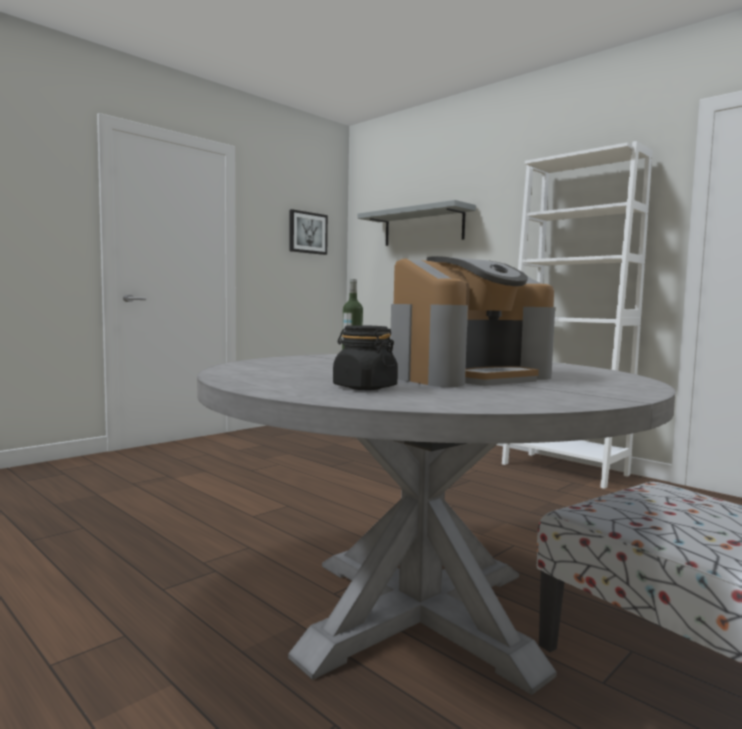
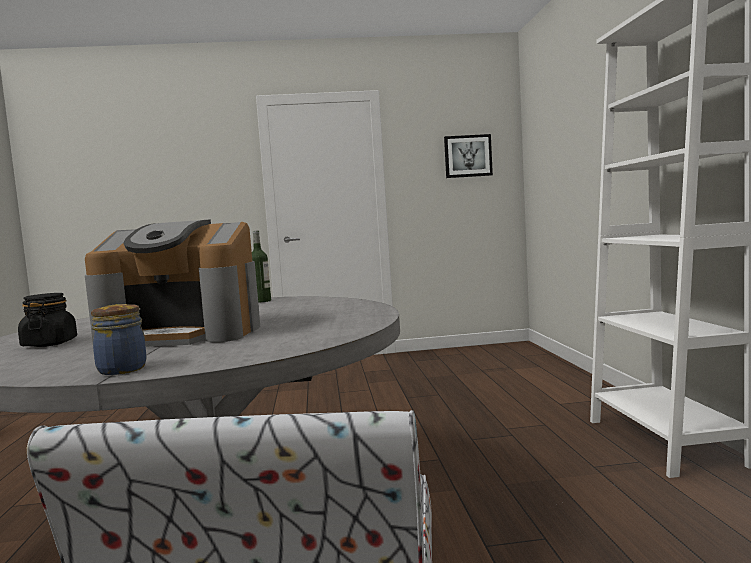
camera: 40 degrees right, 0 degrees up
grey shelf [357,200,476,246] -> none
none -> jar [91,304,147,375]

